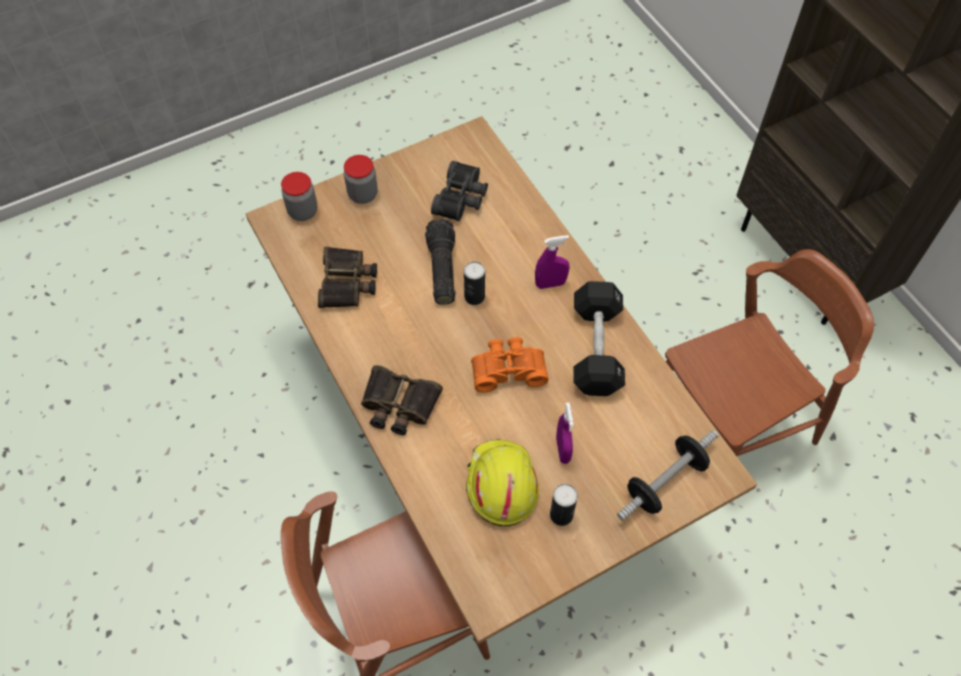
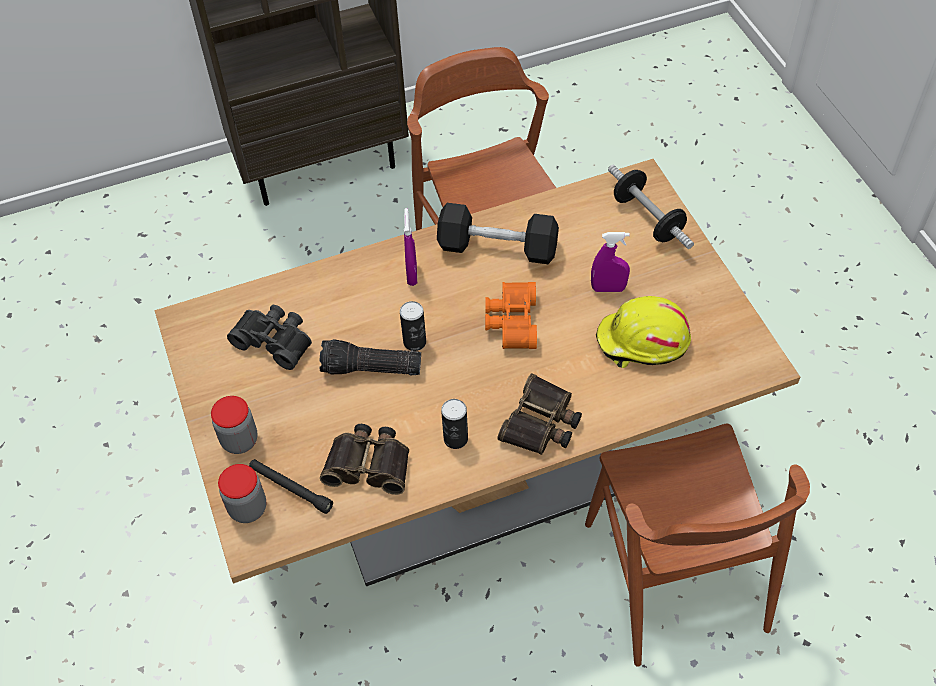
camera: 80 degrees left, 5 degrees down
can [550,484,578,526] -> can moved to [441,399,468,449]
none -> black flashlight [249,459,333,514]

